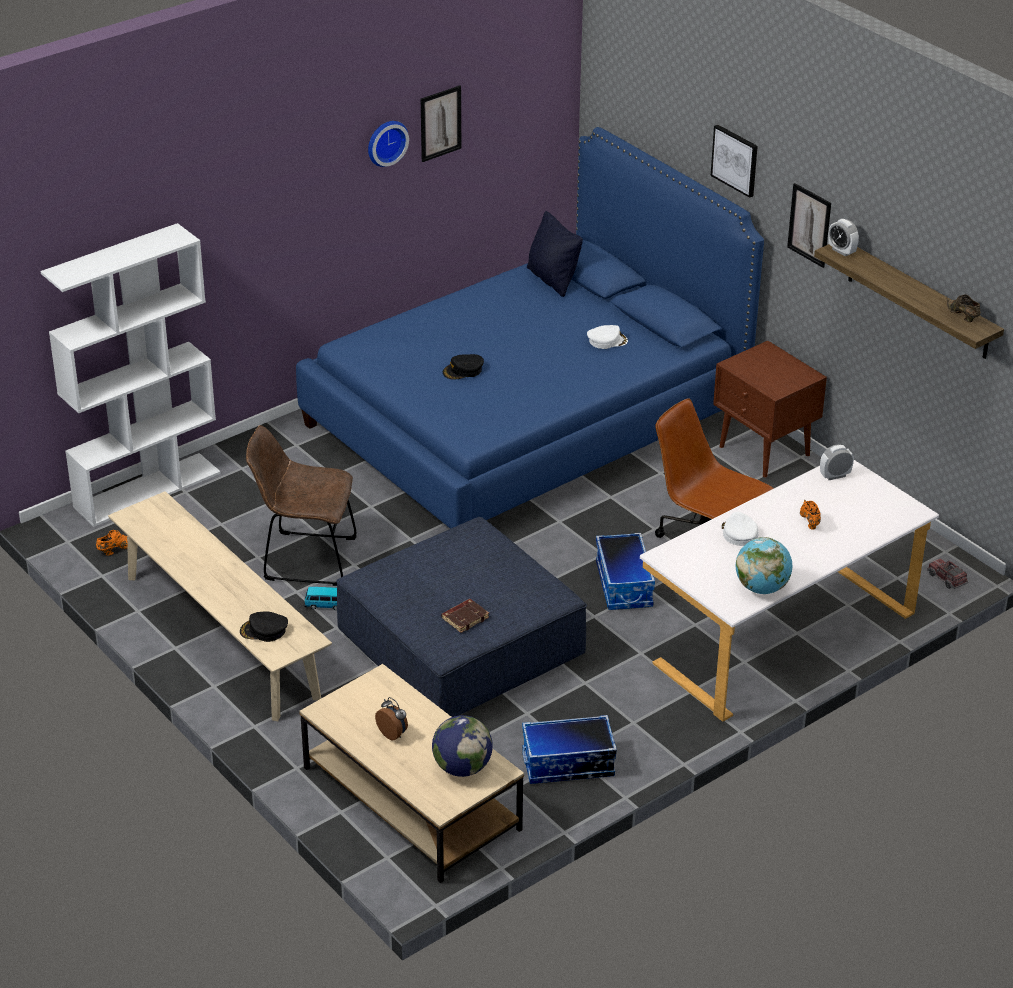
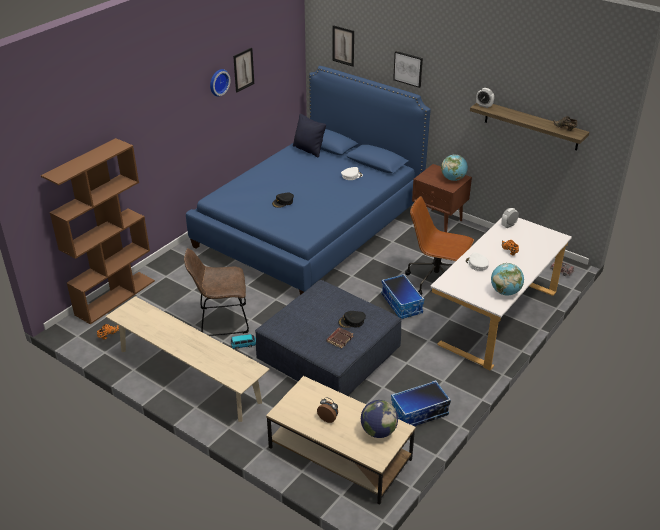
camera: 15 degrees left, 0 degrees up
white bookcase [40,223,221,527] -> brown bookcase [41,138,155,324]
black cap [240,611,288,642] -> black cap moved to [338,311,366,328]
picture [787,183,831,268] -> picture moved to [333,25,354,67]
none -> globe [441,154,468,181]

